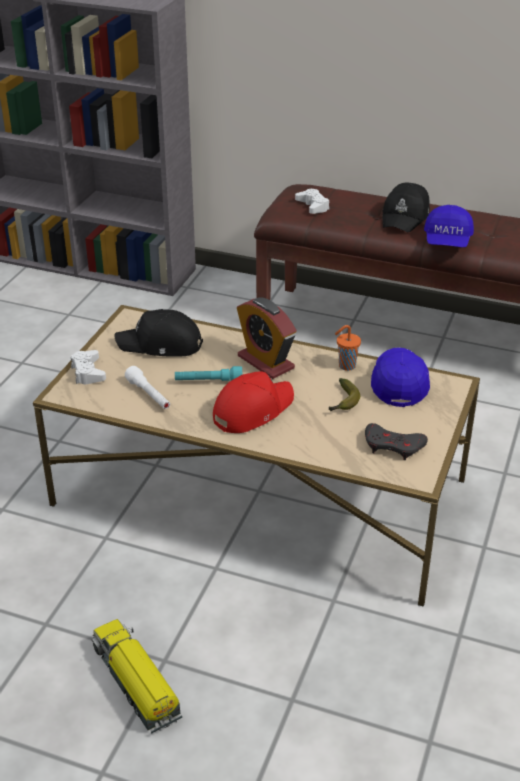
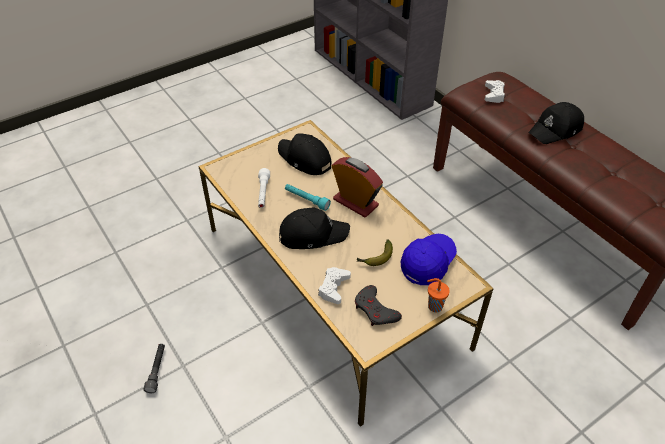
camera: 35 degrees right, 10 degrees up
white game controller [71,350,106,384] -> white game controller moved to [318,267,351,304]
toy truck [92,619,182,734] -> grey flashlight [143,344,165,393]
red cap [213,371,294,433] -> black cap [279,207,350,249]
alarm clock [237,297,297,379] -> alarm clock turned 135 degrees clockwise [332,157,383,217]
orange cup [335,325,361,371] -> orange cup moved to [427,278,450,312]
blue cap [424,205,474,247] -> none

